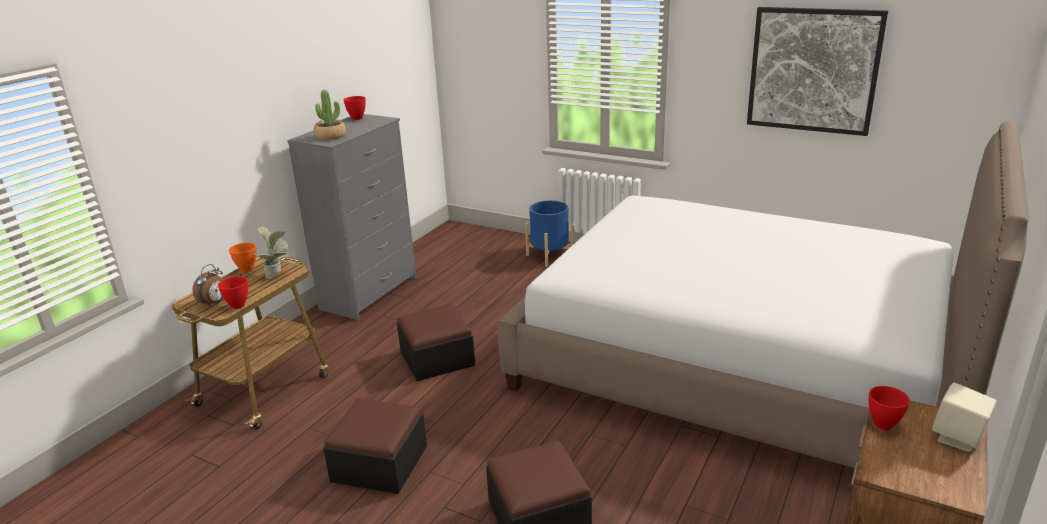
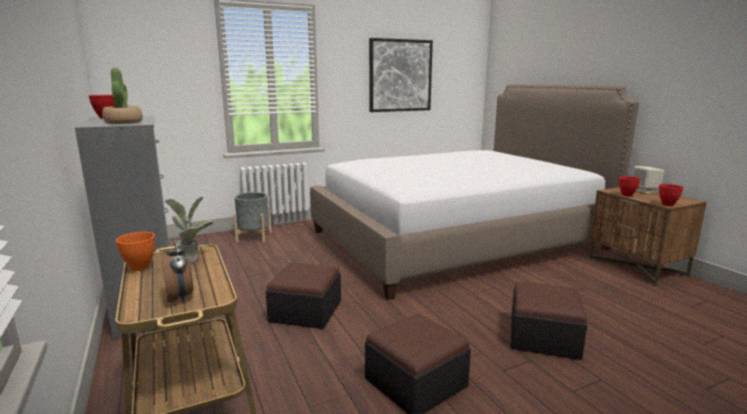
camera: 55 degrees left, 10 degrees down
red bowl [218,276,248,309] -> red bowl moved to [659,184,684,206]
blue planter [525,201,574,267] -> grey planter [233,192,272,242]

